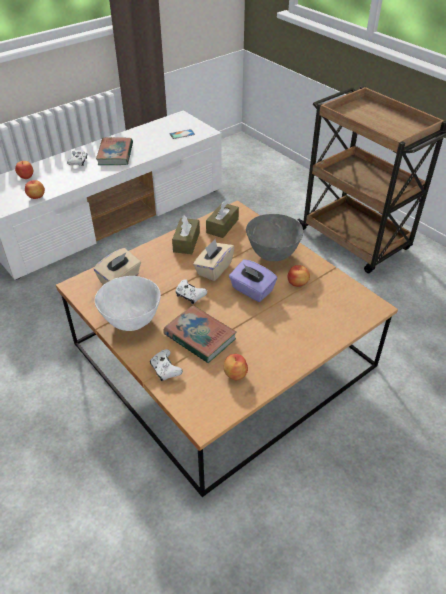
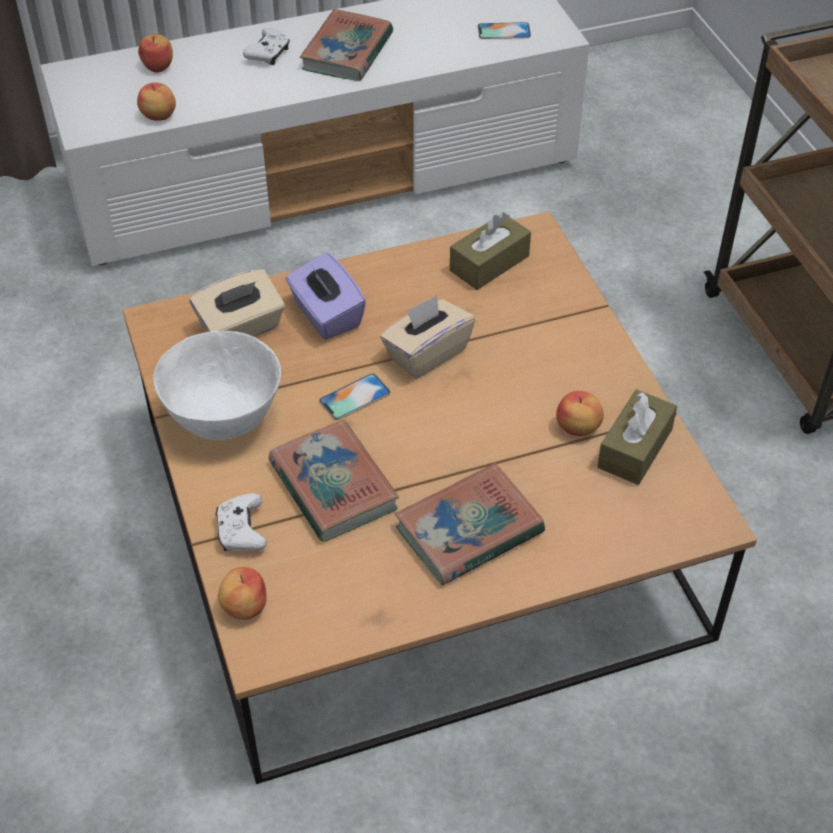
camera: 20 degrees right, 5 degrees up
brown tissue box [172,215,200,254] -> brown tissue box moved to [597,389,677,485]
white game controller [176,279,207,304] -> phone [319,373,390,420]
apple [224,354,248,380] -> apple moved to [218,567,267,620]
purple tissue box [229,259,277,302] -> purple tissue box moved to [286,253,366,340]
grey bowl [246,214,303,261] -> none
none -> book [395,463,545,585]

